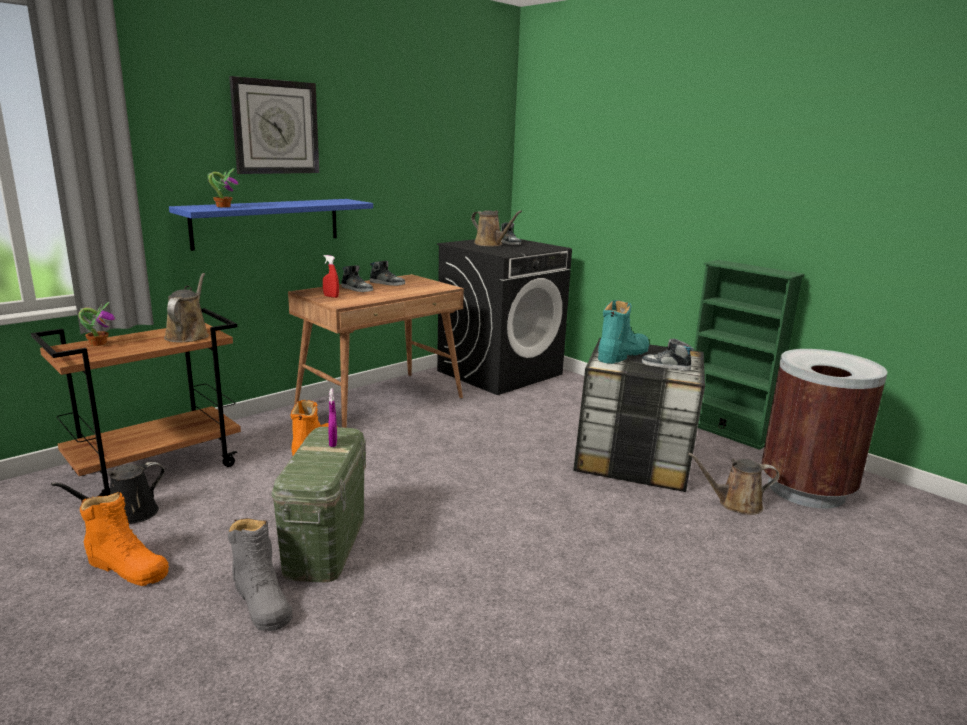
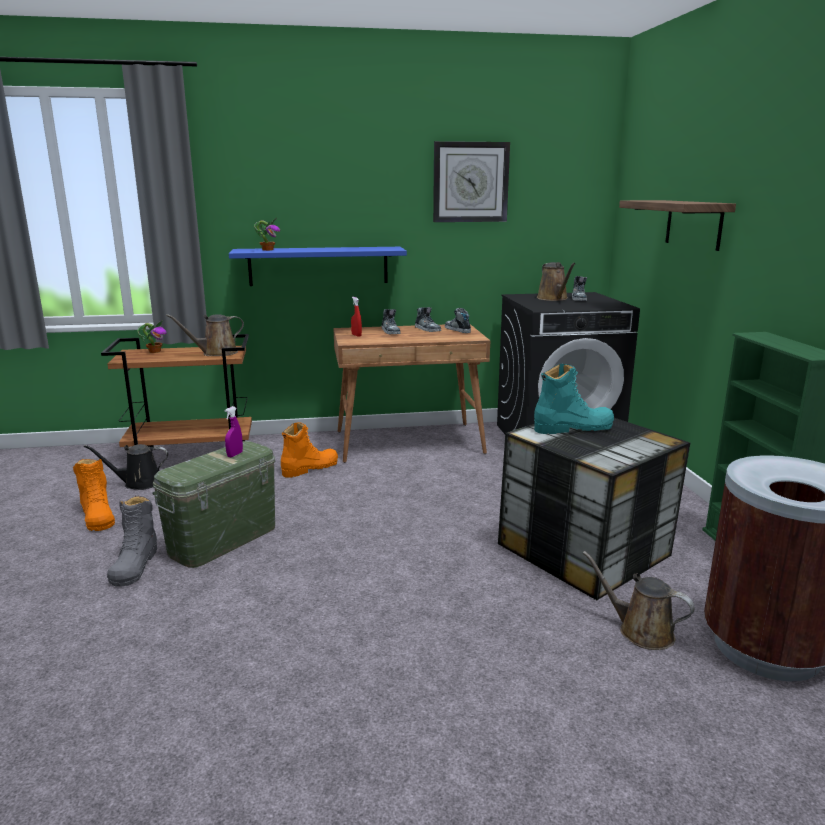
camera: 35 degrees right, 0 degrees up
brown watering can [164,273,209,342] -> brown watering can turned 150 degrees counterclockwise [166,314,244,356]
wall clock [229,76,319,174] -> wall clock moved to [433,141,510,222]
shoe [642,338,694,371] -> shoe moved to [445,308,471,333]
none -> shelf [619,200,736,251]

